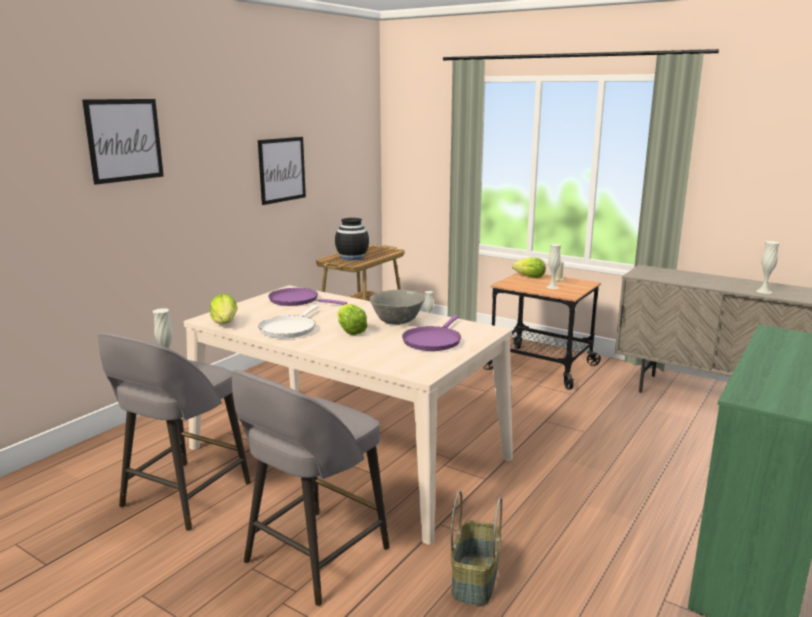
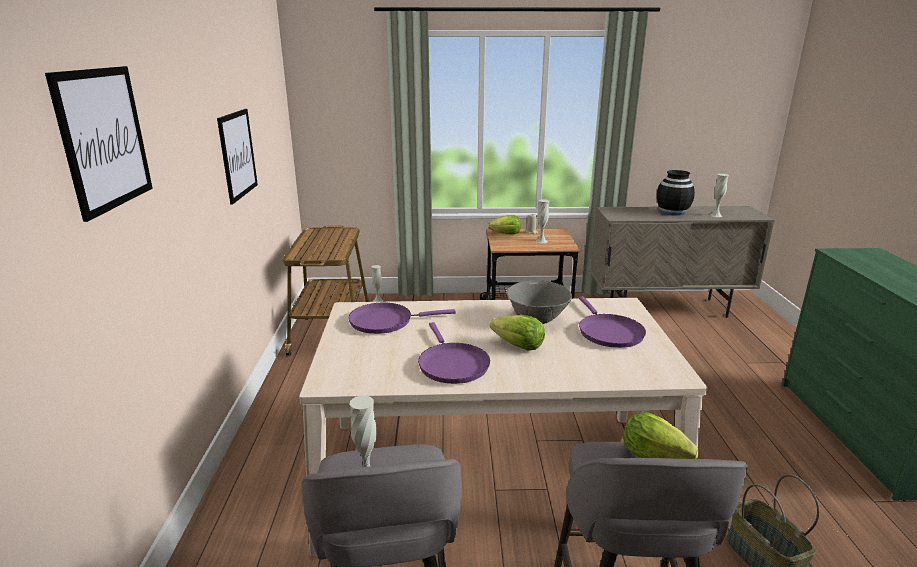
camera: 35 degrees left, 5 degrees up
lettuce [210,294,238,324] -> lettuce moved to [623,412,699,459]
white frying pan [258,305,319,338] -> purple frying pan [418,322,490,384]
black vase [335,218,369,260] -> black vase moved to [657,170,695,216]

